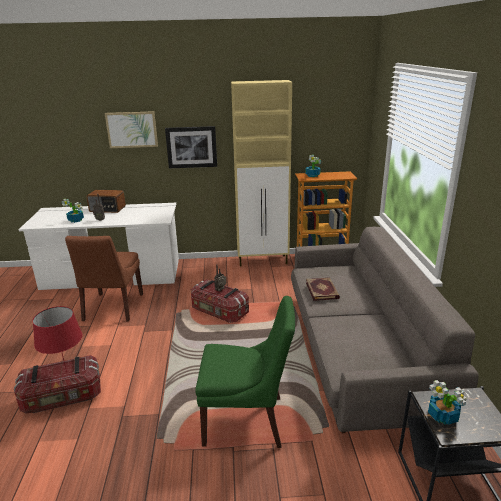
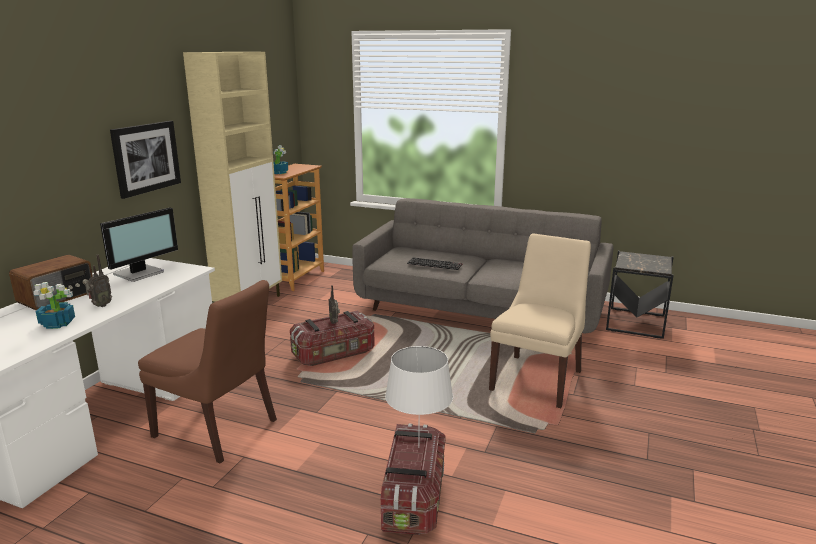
camera: 65 degrees left, 5 degrees down
red table lamp [32,306,83,372] -> white table lamp [385,346,453,448]
picture [105,111,158,148] -> none
green chair [195,296,295,448] -> beige chair [489,233,591,408]
book [306,277,340,301] -> keyboard [407,257,462,270]
potted plant [428,380,467,425] -> none
none -> monitor [100,207,178,282]

